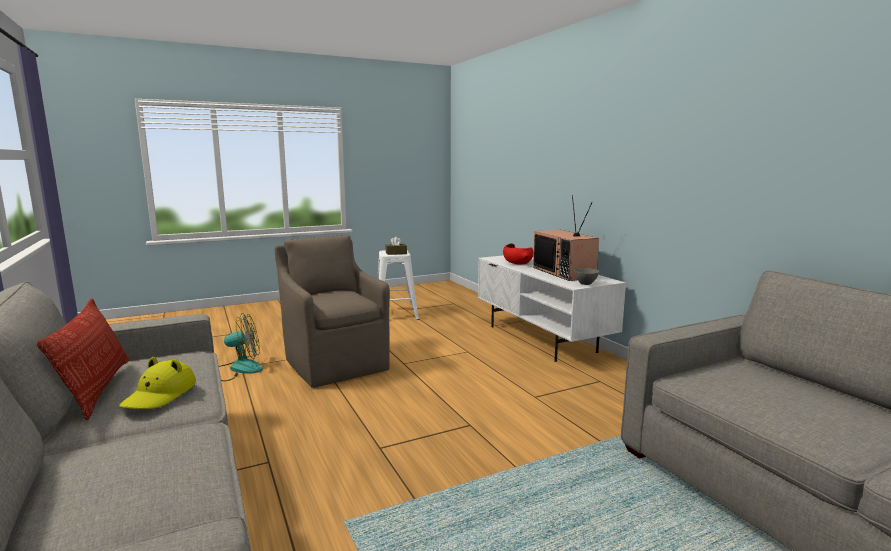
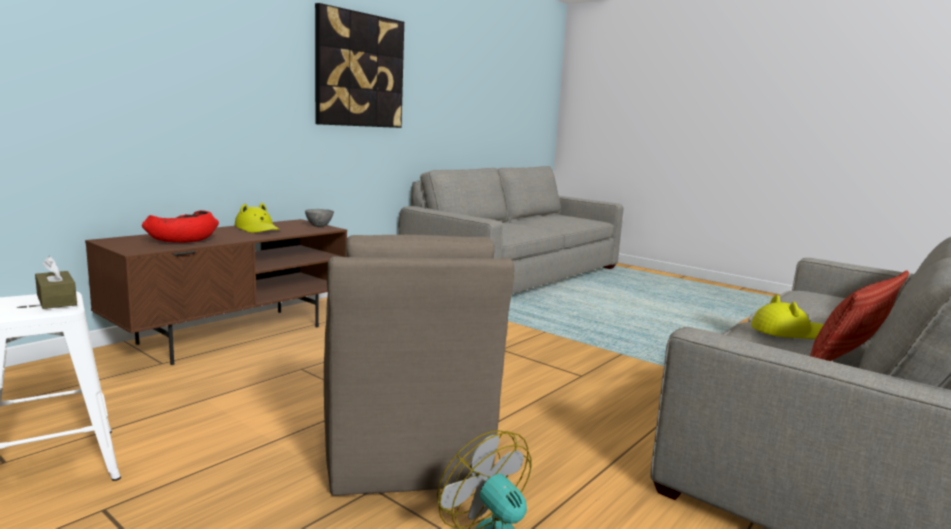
camera: 115 degrees left, 0 degrees up
brown armchair [275,235,390,388] -> brown armchair turned 45 degrees counterclockwise [324,235,514,496]
white tv stand [478,255,626,362] -> brown tv stand [85,219,347,365]
television [533,195,599,281] -> yellow hat [235,203,280,233]
none -> picture [315,3,404,128]

